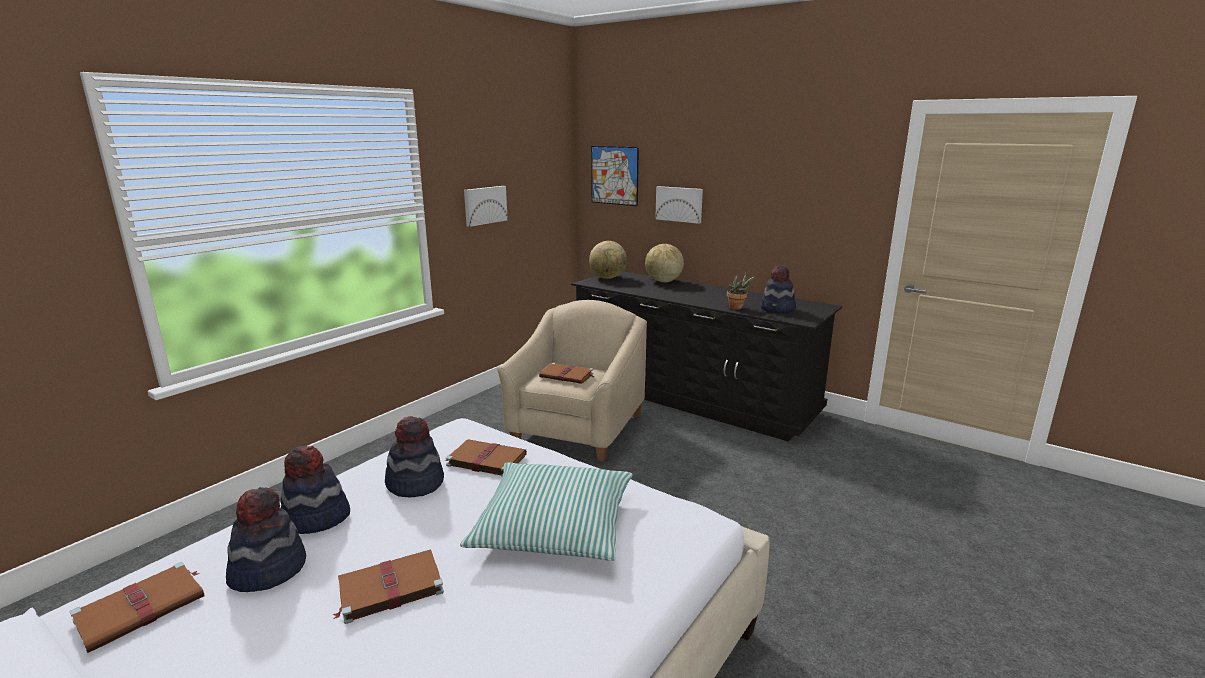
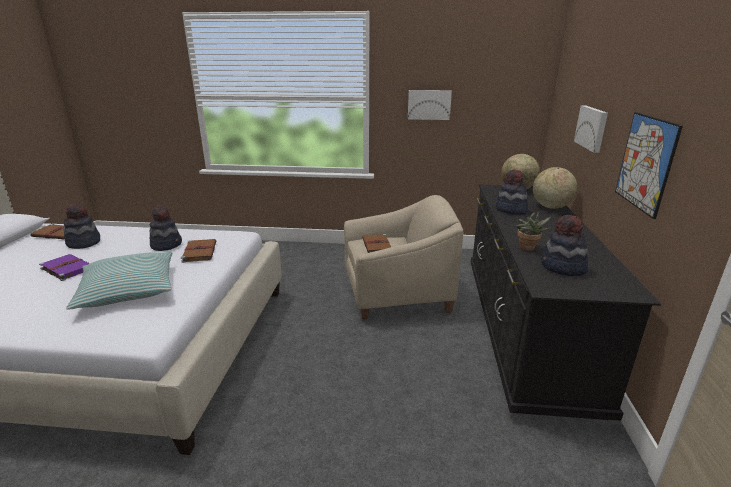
camera: 60 degrees right, 5 degrees up
hat [280,446,350,534] -> hat moved to [496,170,528,215]
brown book [332,550,444,624] -> purple book [39,254,90,281]
picture [591,146,639,206] -> picture moved to [615,112,683,219]

